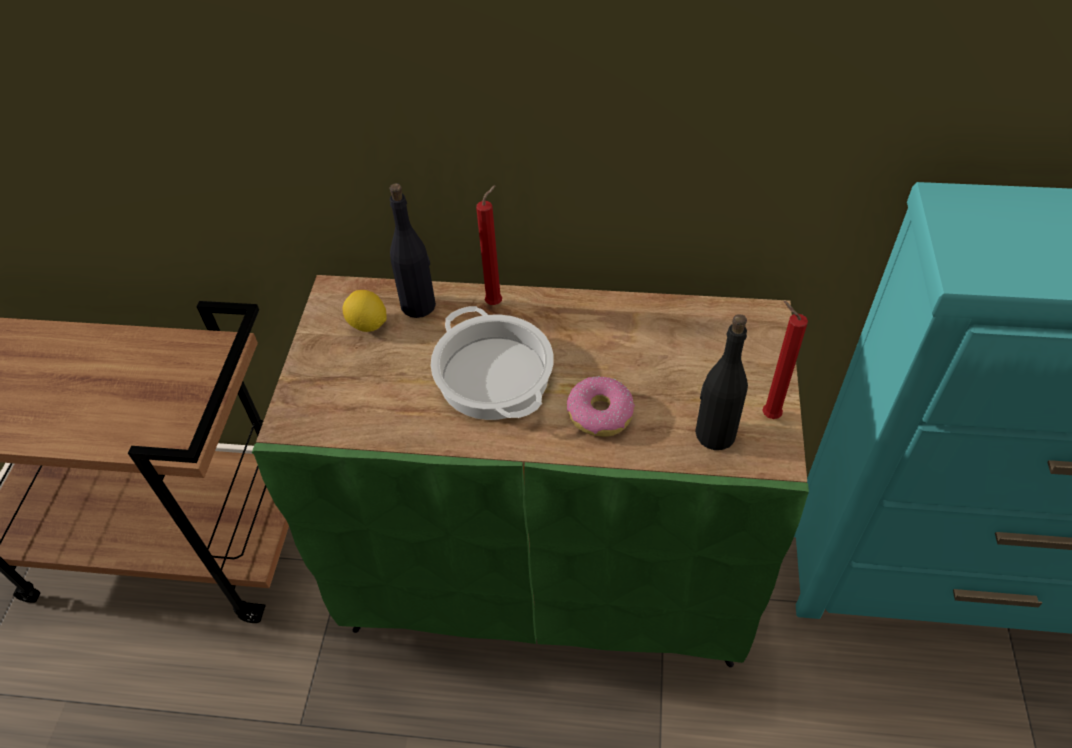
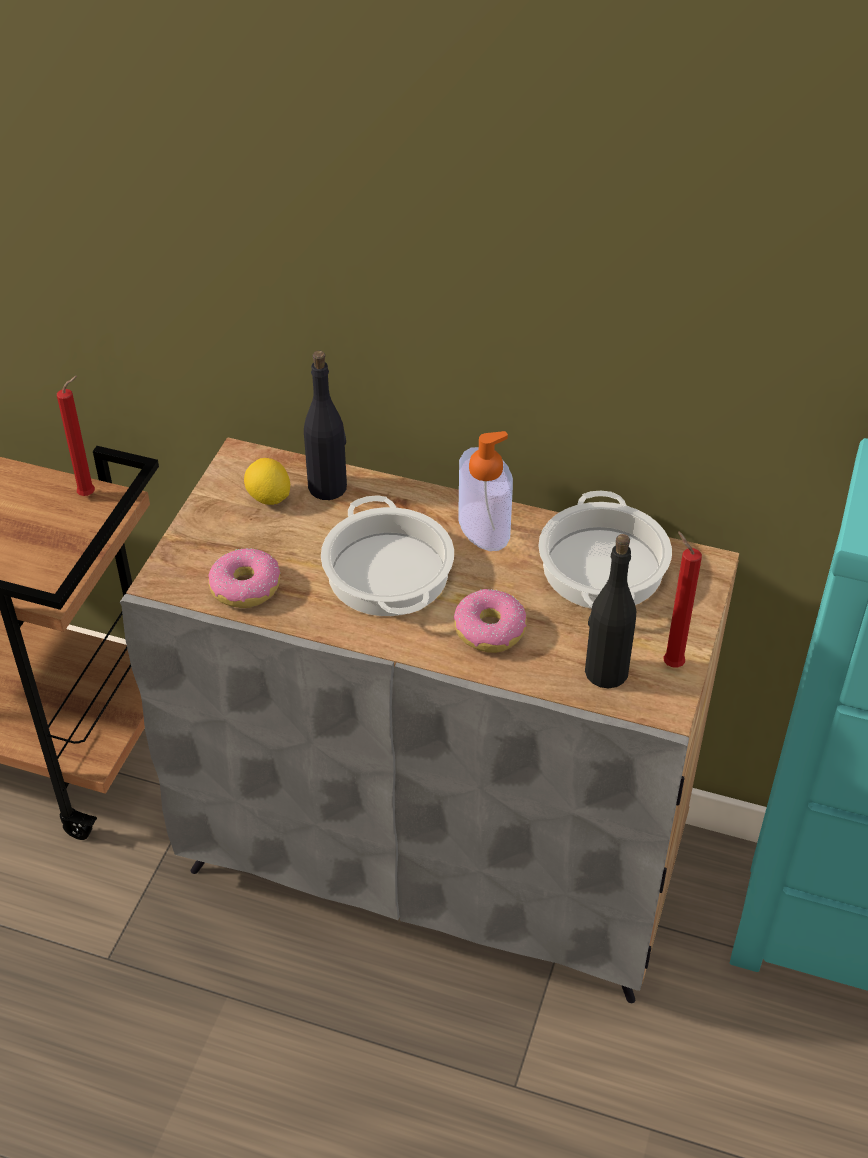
camera: 10 degrees right, 5 degrees down
green cabinet [252,275,809,667] -> grey cabinet [120,437,739,1003]
red candle [476,185,502,305] -> red candle moved to [57,376,95,496]
none -> donut [208,548,280,608]
none -> soap dispenser [458,431,513,551]
none -> cooking pot [538,491,672,609]

